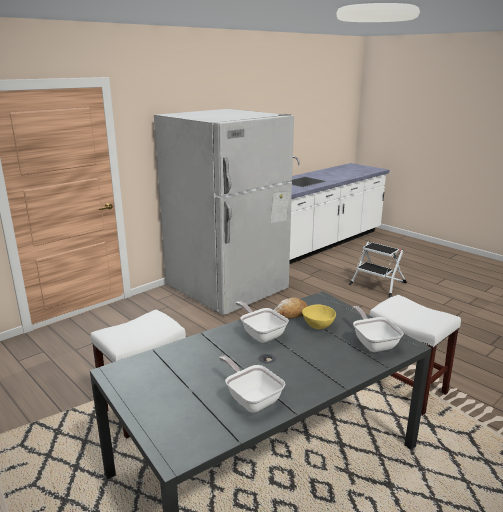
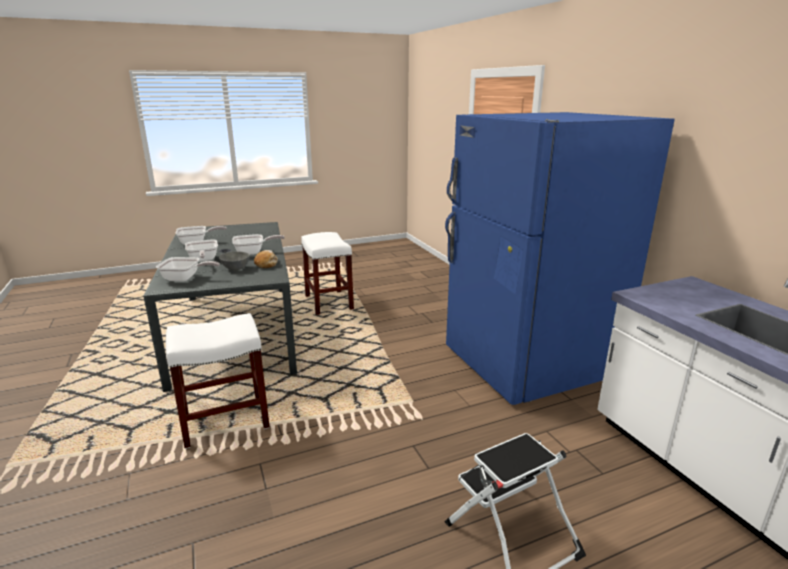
camera: 110 degrees right, 0 degrees up
white fridge [154,109,294,315] -> blue fridge [445,112,675,405]
yellow bowl [302,304,336,329] -> grey bowl [219,251,250,270]
none -> frying pan [185,239,218,262]

